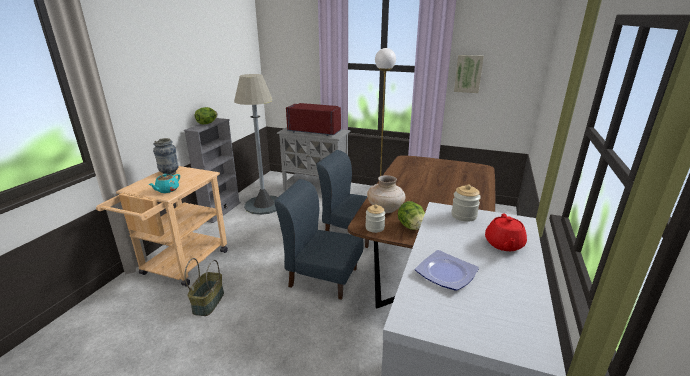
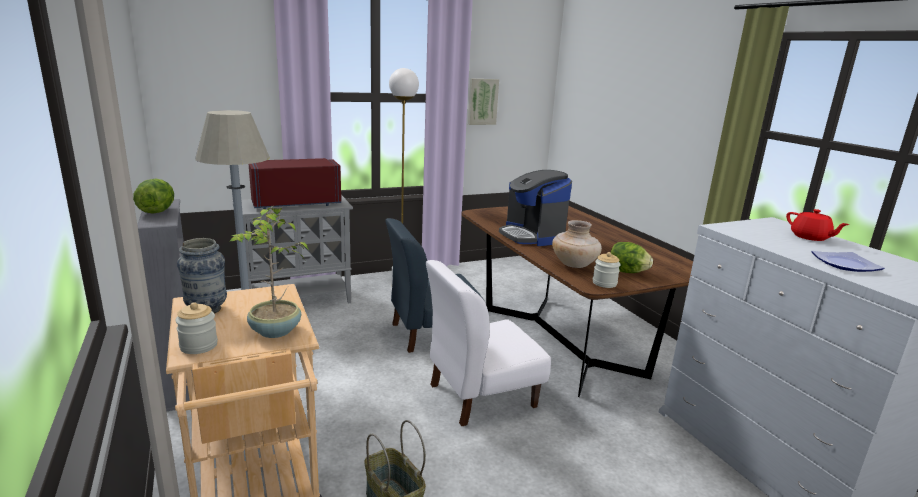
camera: 45 degrees left, 5 degrees down
turquoise teapot [148,174,180,193] -> potted plant [229,205,308,338]
blue chair [274,179,364,300] -> white chair [426,260,551,426]
jar [451,184,481,222] -> jar moved to [175,302,218,354]
none -> coffee machine [499,170,572,246]

